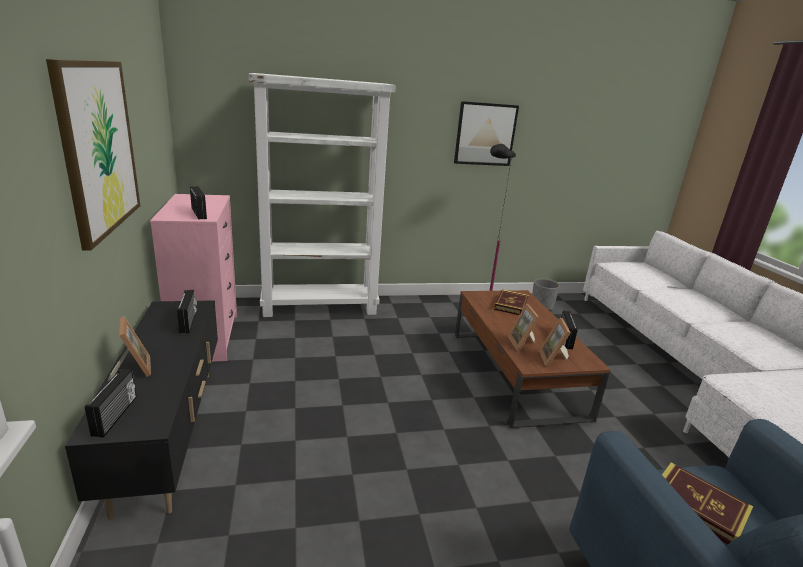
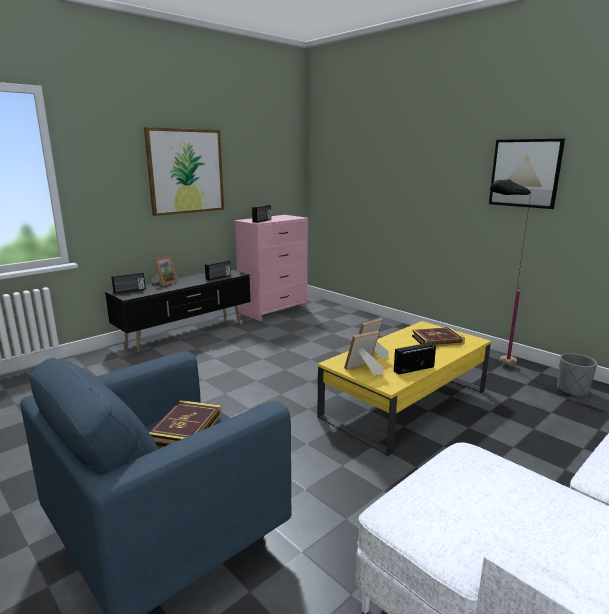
camera: 60 degrees right, 5 degrees down
white bookcase [249,73,396,317] -> none
brown coffee table [455,290,611,429] -> yellow coffee table [317,321,491,456]

